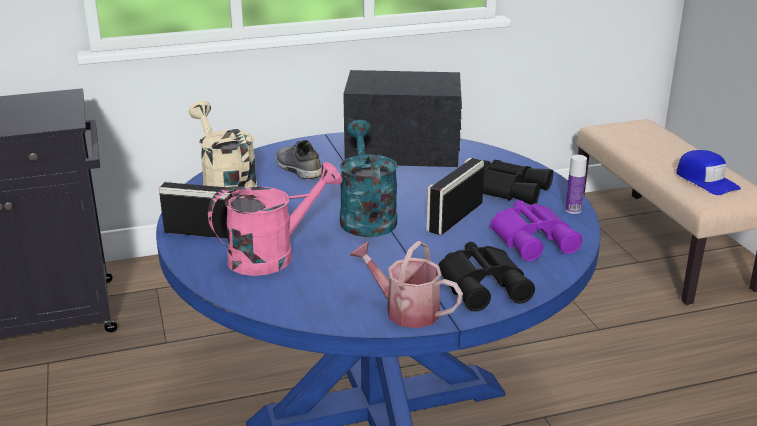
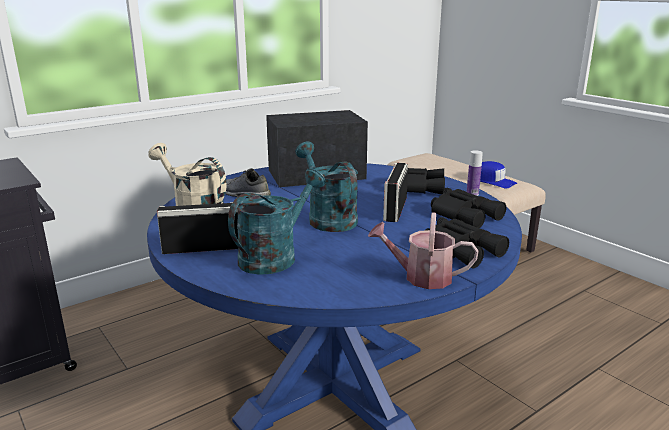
camera: 20 degrees left, 5 degrees down
pink watering can [208,162,343,276] -> turquoise watering can [228,168,325,275]
purple binoculars [490,200,582,261] -> black binoculars [431,188,506,228]

